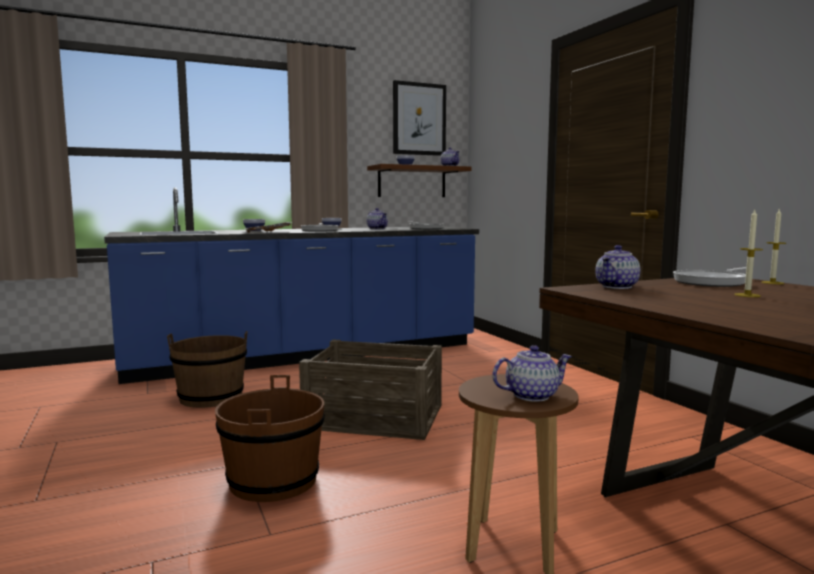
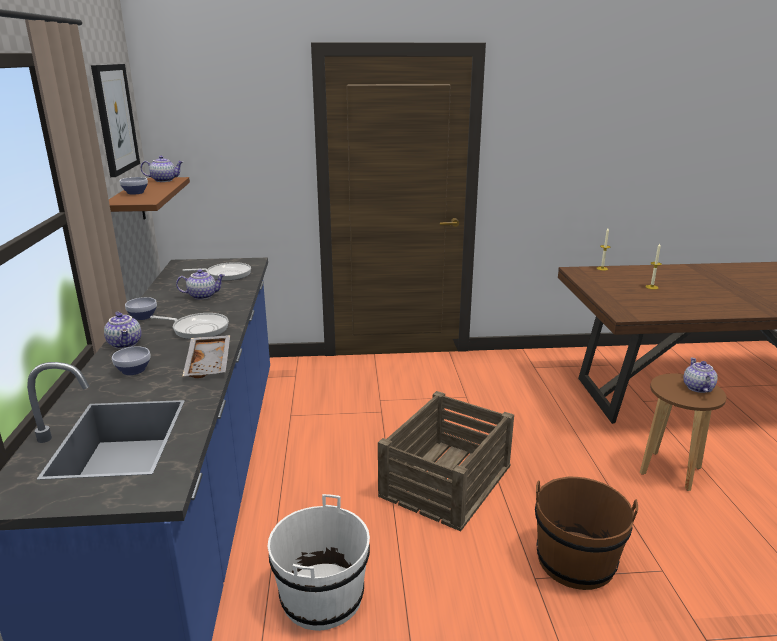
camera: 70 degrees left, 15 degrees up
brown bucket [167,331,247,408] -> white bucket [268,494,370,631]
teapot [595,245,640,289] -> teapot moved to [104,312,142,349]
frying pan [673,267,746,287] -> none

